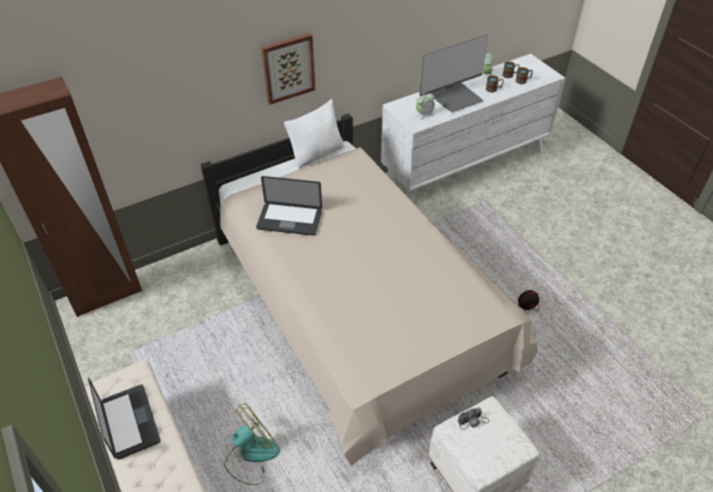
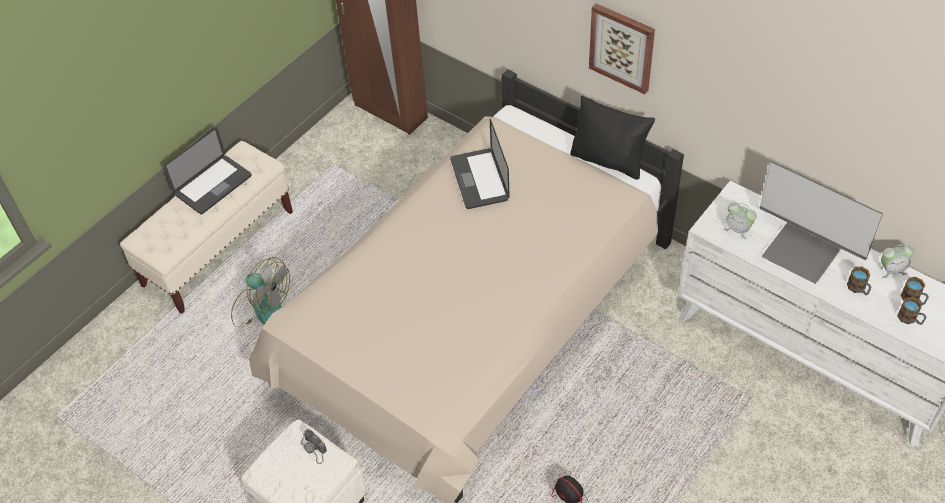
camera: 70 degrees right, 5 degrees up
white pillow [284,99,345,169] -> black pillow [570,96,655,180]

